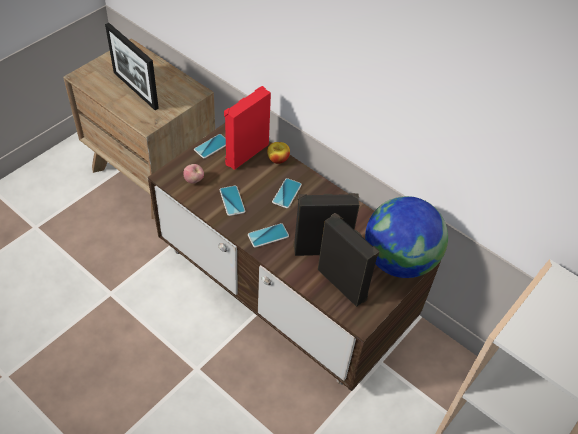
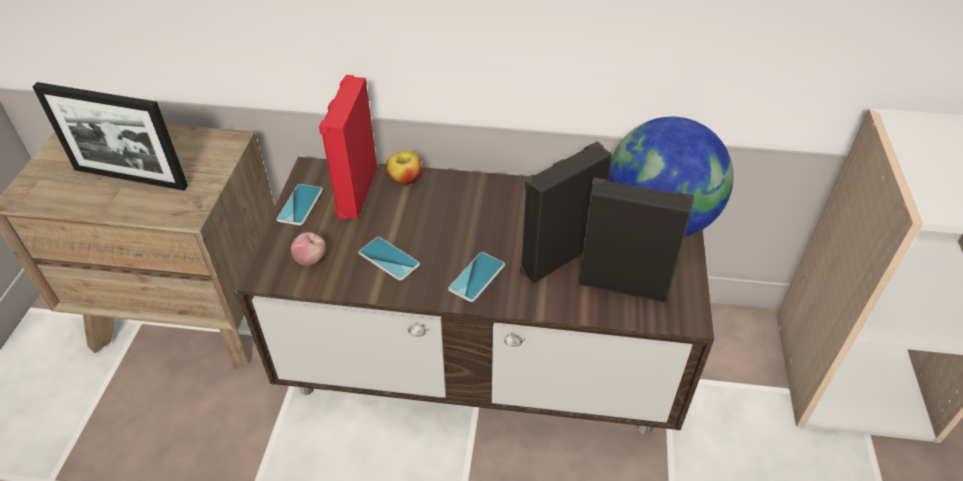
camera: 30 degrees left, 5 degrees down
phone [272,178,302,208] -> none

